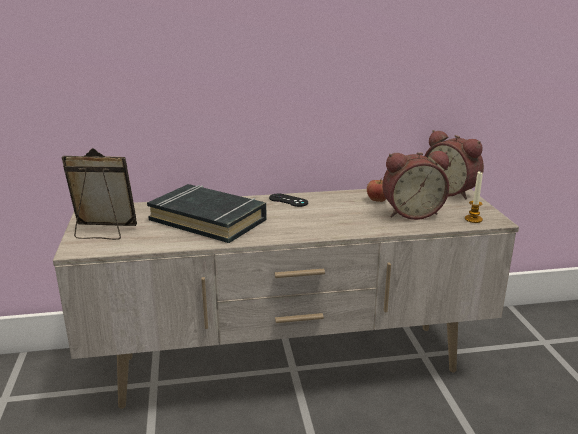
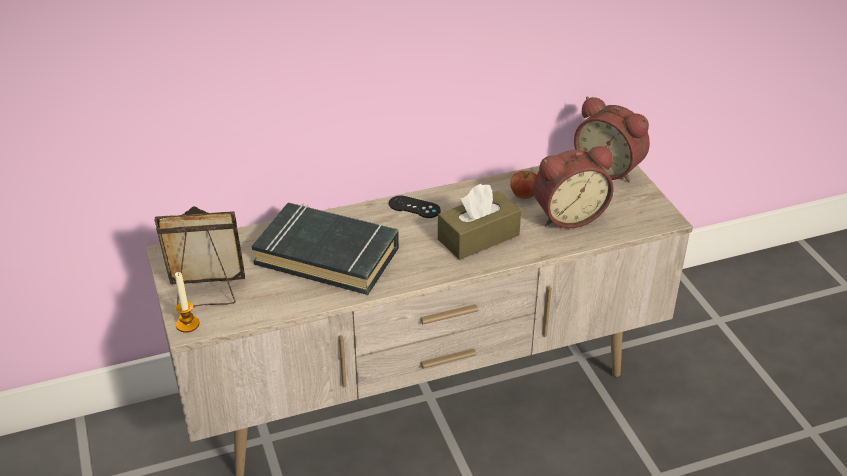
camera: 10 degrees left, 15 degrees up
candle [465,171,483,223] -> candle moved to [175,272,199,333]
none -> brown tissue box [438,184,521,260]

